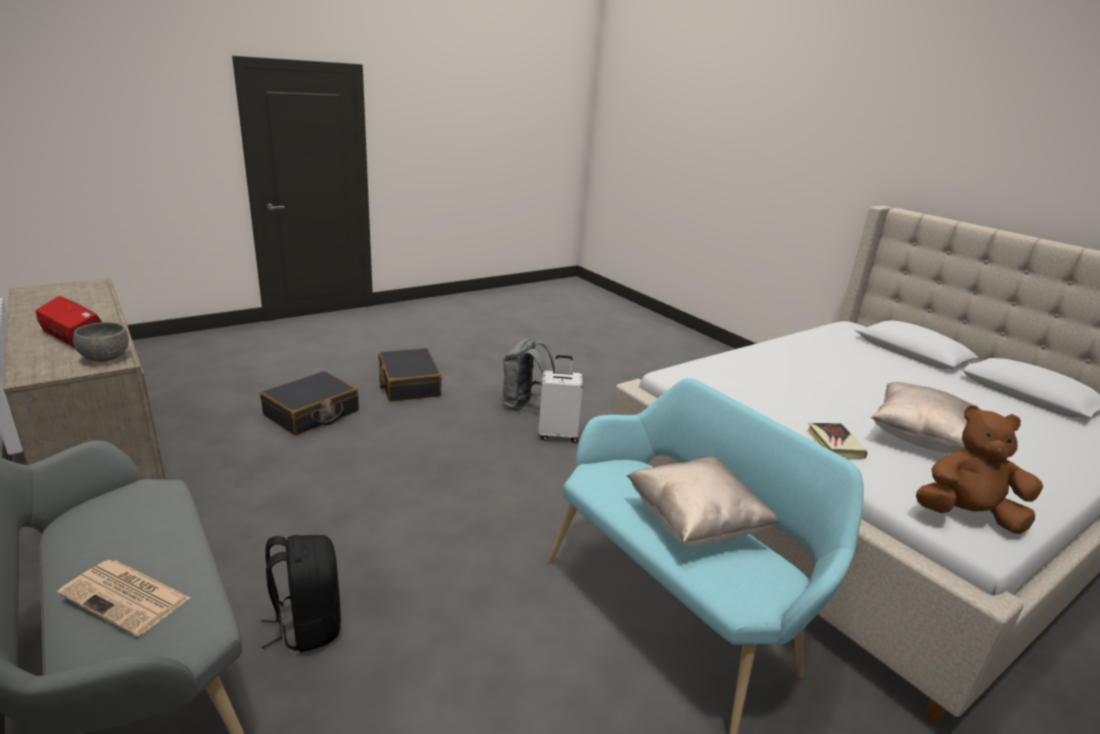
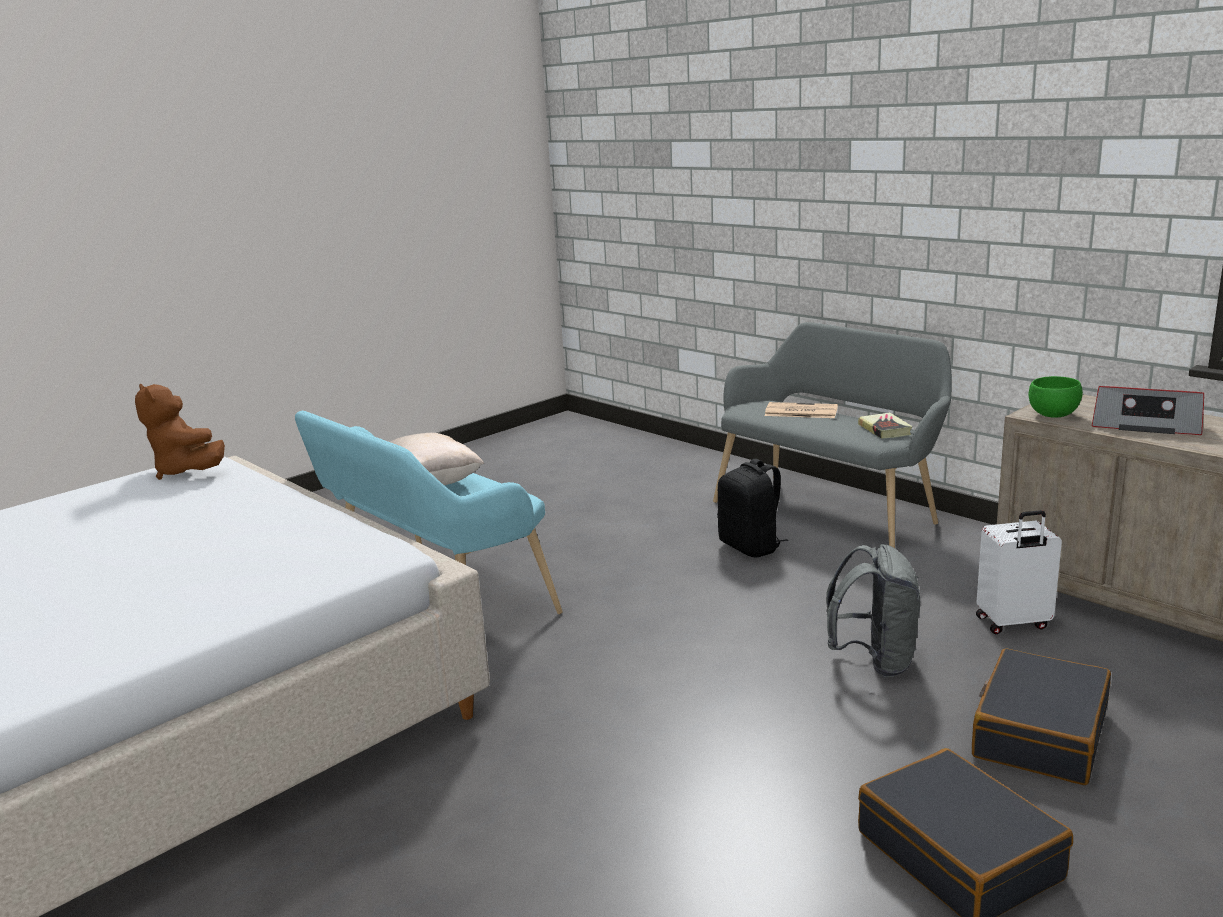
camera: 175 degrees right, 5 degrees down
grey bowl [73,322,129,362] -> green bowl [1029,376,1083,418]
grey backpack [502,338,557,410] -> grey backpack moved to [826,544,920,677]
white suitcase [538,355,583,443] -> white suitcase moved to [976,510,1062,634]
book [807,423,868,459] -> book moved to [858,412,913,439]
beige pillow [871,382,981,453] -> none
brown plush toy [916,405,1043,534] -> brown plush toy turned 45 degrees clockwise [135,384,225,480]

